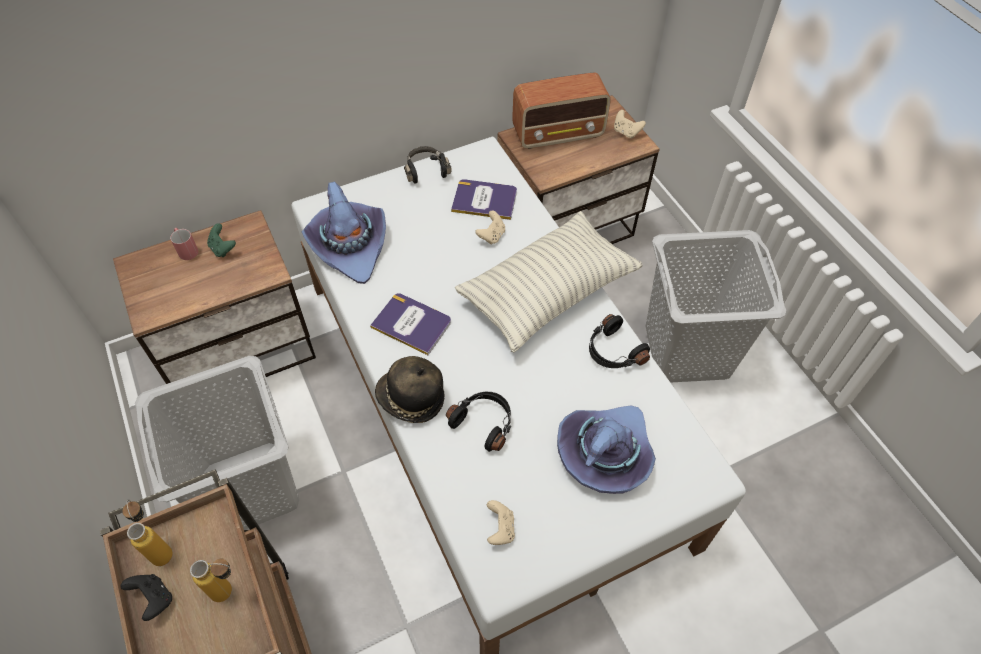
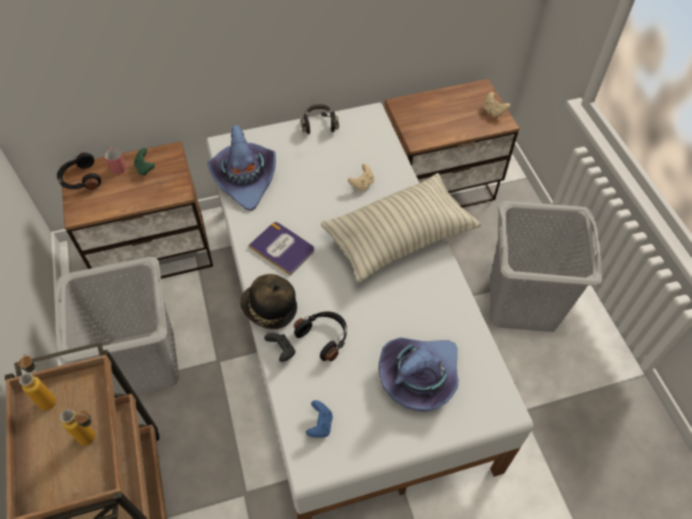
camera: 10 degrees right, 0 degrees up
black game controller [120,574,172,621] -> black game controller moved to [264,333,295,362]
book [451,179,517,220] -> none
beige game controller [487,500,515,545] -> blue game controller [306,400,333,437]
radio [512,72,611,149] -> none
black headphones [589,314,650,368] -> black headphones moved to [57,152,101,190]

